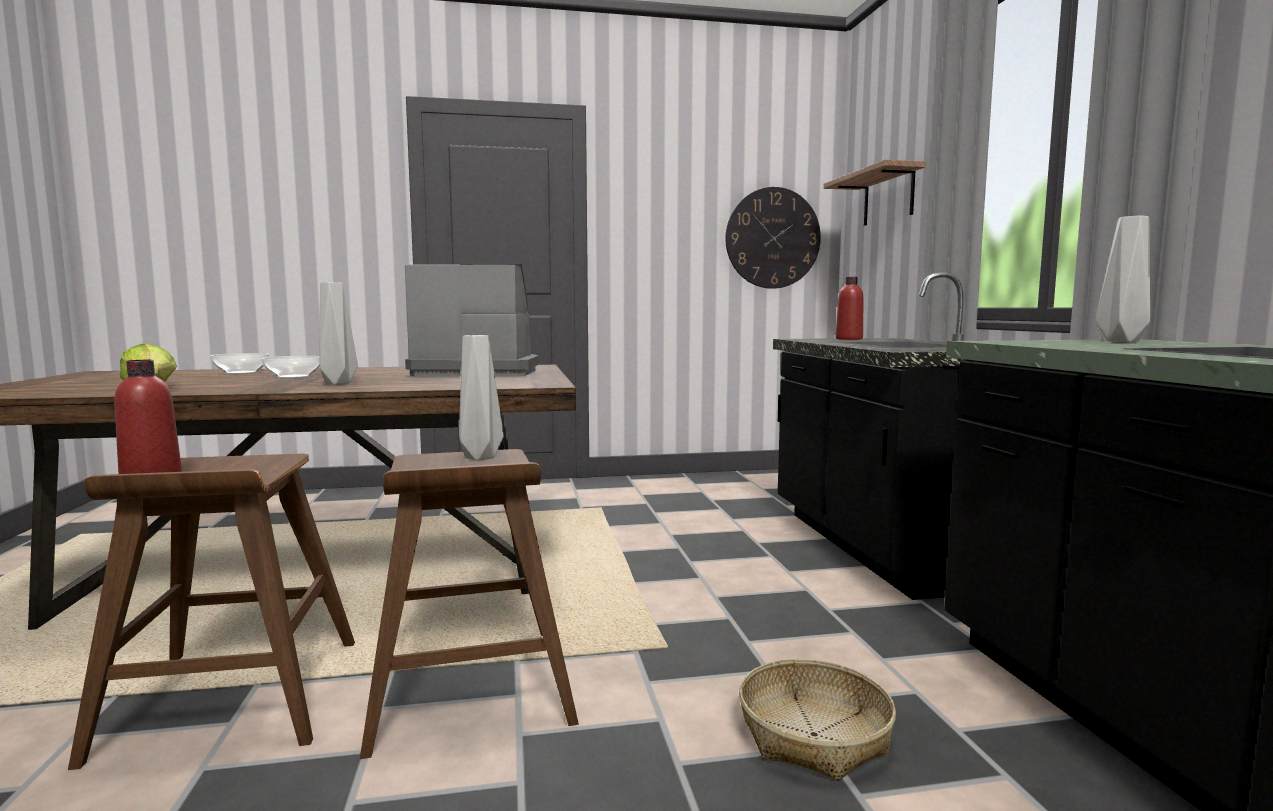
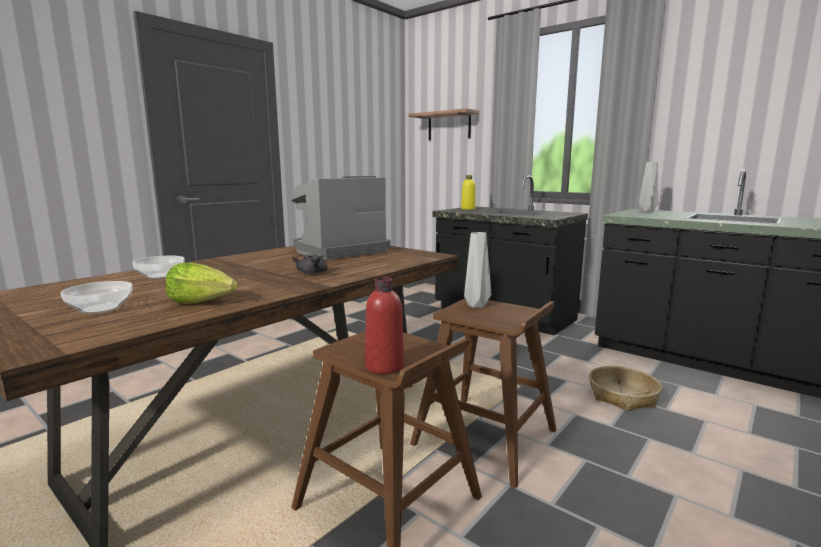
camera: 40 degrees left, 5 degrees up
bowl [262,356,320,378] -> bowl moved to [61,281,133,314]
grey vase [319,282,358,385] -> grey teapot [292,254,328,274]
wall clock [725,187,821,289] -> none
red bottle [835,277,863,340] -> yellow bottle [461,175,476,210]

